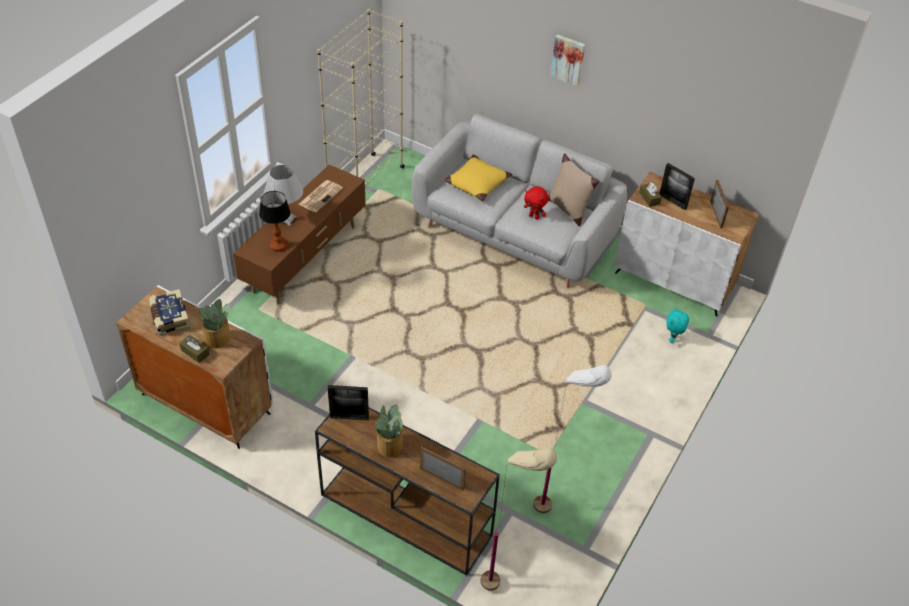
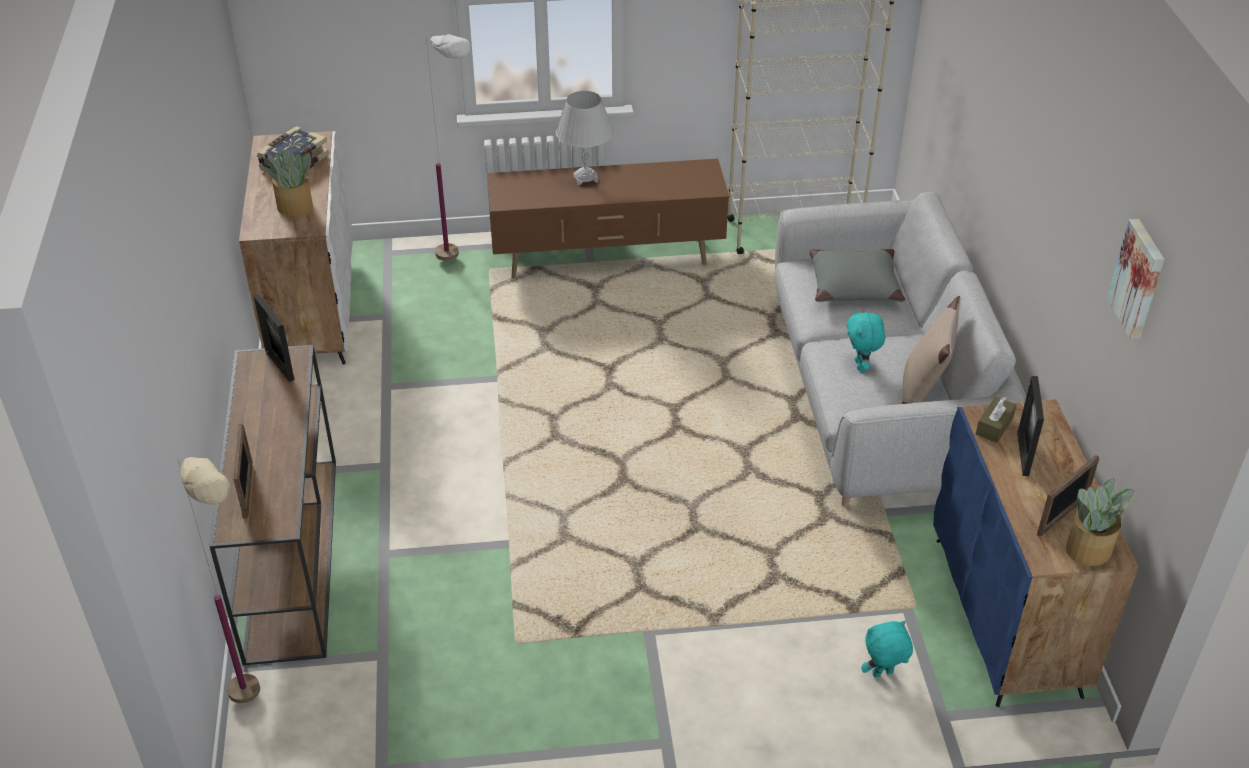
camera: 55 degrees right, 5 degrees down
brown tissue box [179,335,210,363] -> none
table lamp [259,191,291,251] -> none
newspaper [299,180,343,212] -> none
potted plant [375,404,403,457] -> potted plant moved to [1066,478,1134,566]
yellow pillow [444,155,513,201] -> grey pillow [810,249,905,302]
red plush toy [524,186,549,220] -> turquoise plush toy [847,309,885,371]
white floor lamp [533,365,612,513] -> white floor lamp moved to [426,34,471,261]
picture [550,34,585,86] -> picture moved to [1107,219,1164,340]
white cabinet [614,172,759,317] -> blue cabinet [933,399,1138,707]

